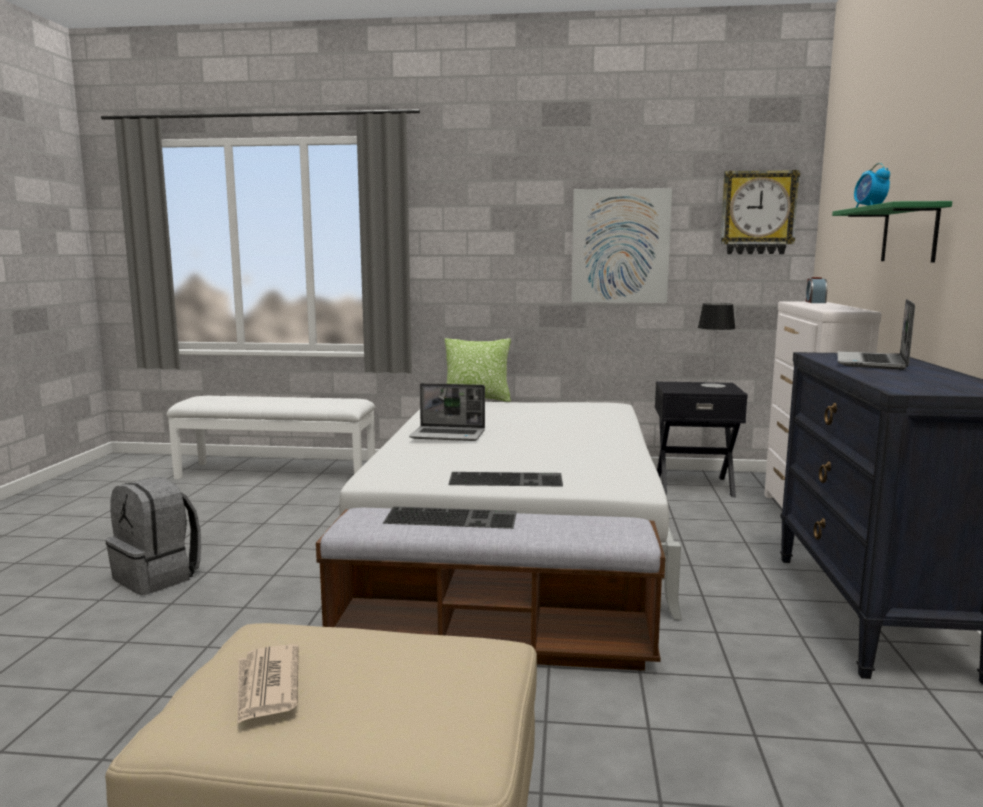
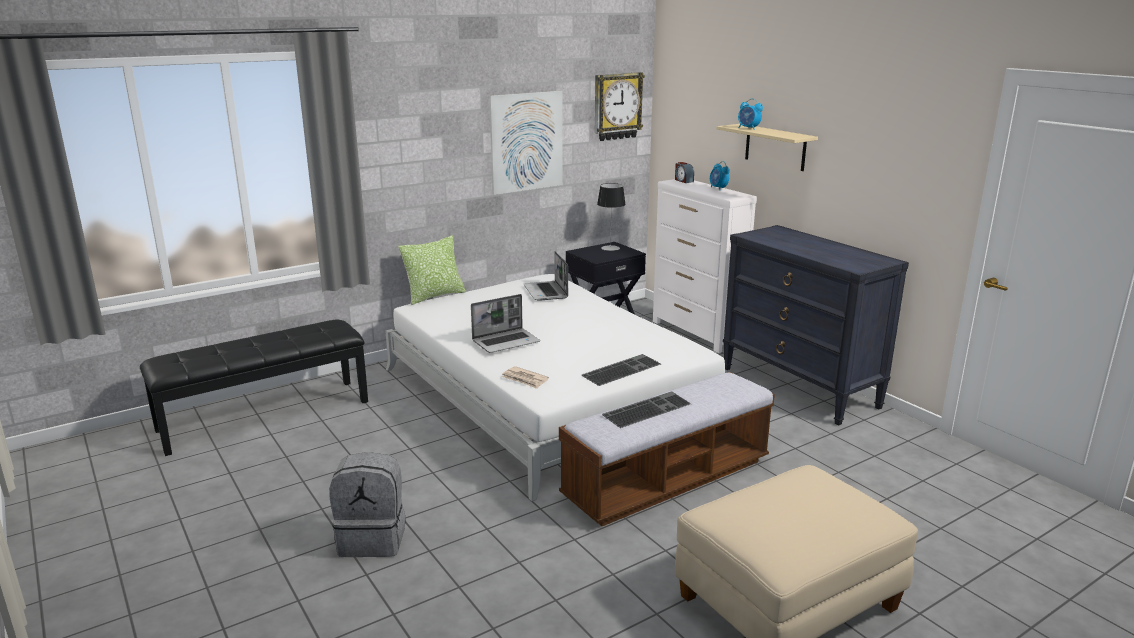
camera: 40 degrees left, 10 degrees up
white bench [167,396,376,479] -> black bench [140,320,368,456]
newspaper [237,644,298,724] -> newspaper moved to [502,366,549,389]
green shelf [832,201,952,263] -> beige shelf [717,124,818,171]
laptop [837,299,915,370] -> laptop moved to [524,251,568,301]
none -> alarm clock [710,161,730,190]

